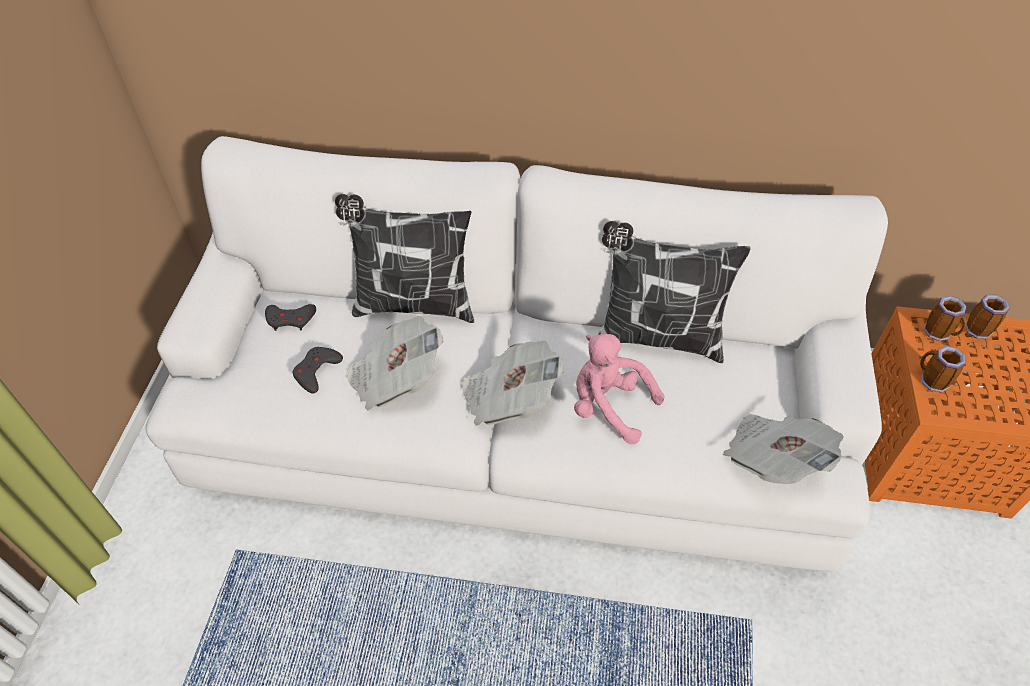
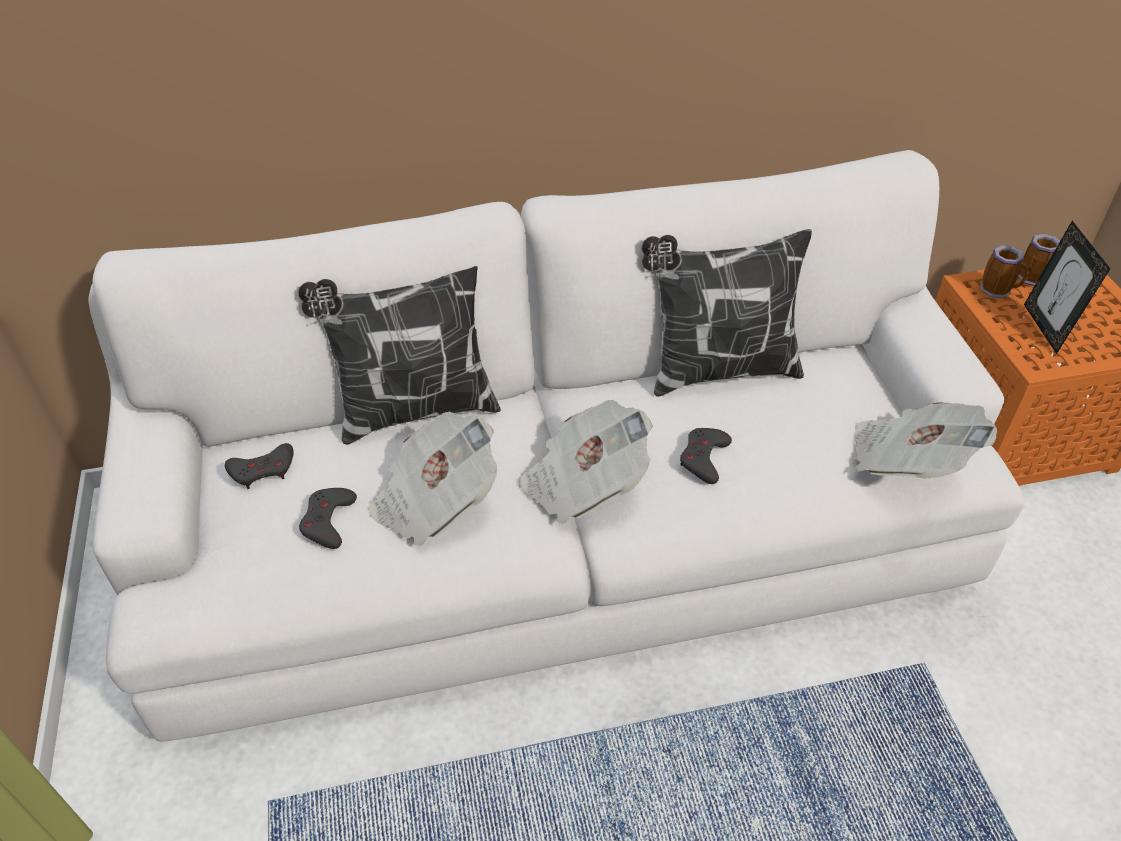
camera: 20 degrees left, 5 degrees down
pink plush toy [574,334,665,444] -> grey game controller [680,428,732,484]
mug [920,346,966,393] -> none
none -> picture frame [1024,221,1110,354]

